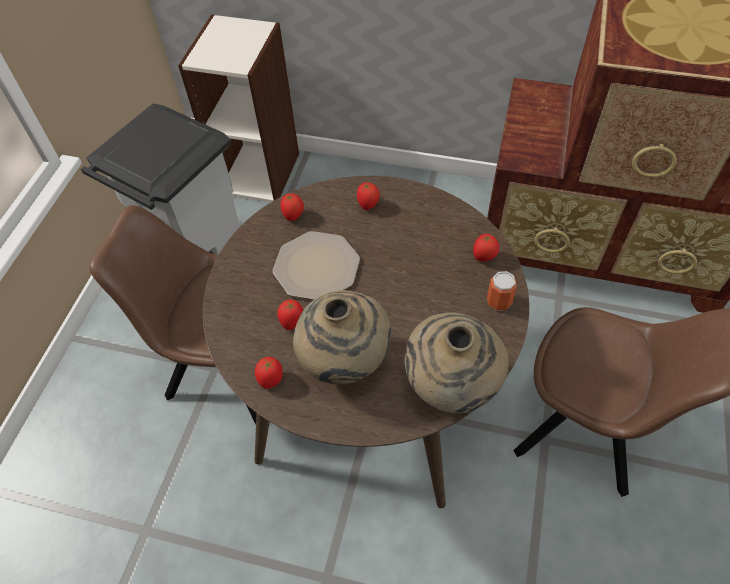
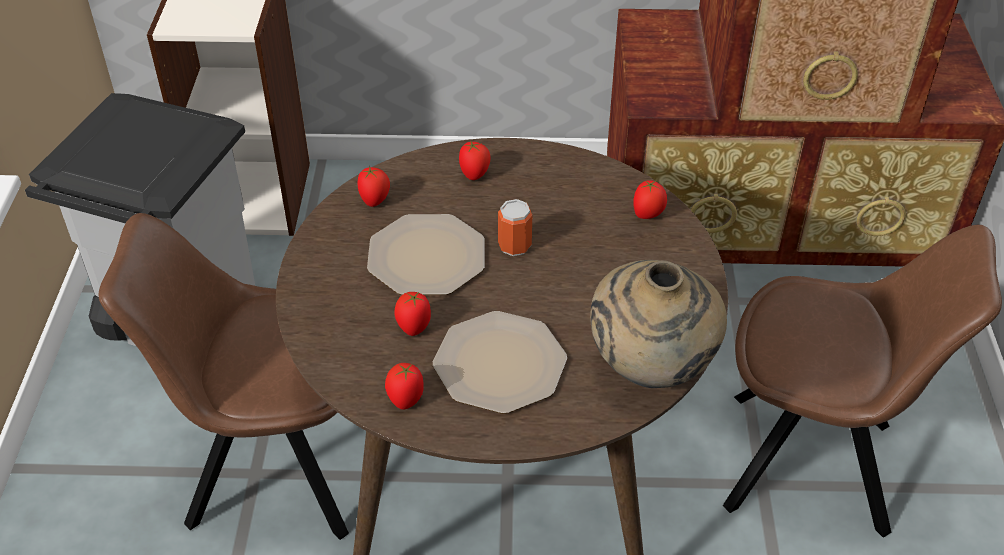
camera: 15 degrees left, 10 degrees down
beige vase [293,290,391,384] -> plate [433,311,567,414]
can [487,271,517,311] -> can moved to [498,199,532,256]

